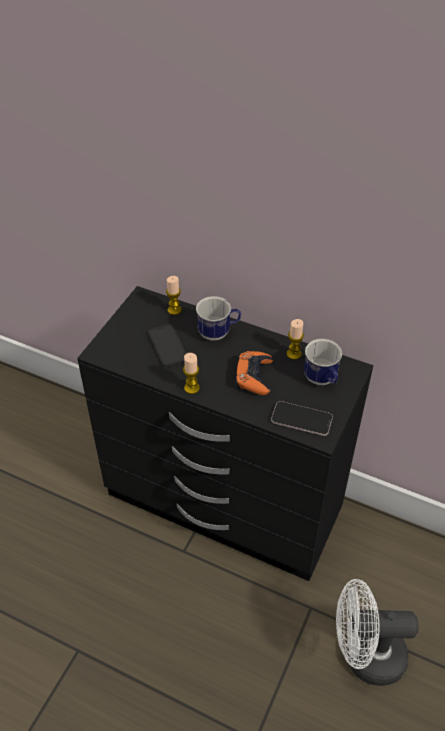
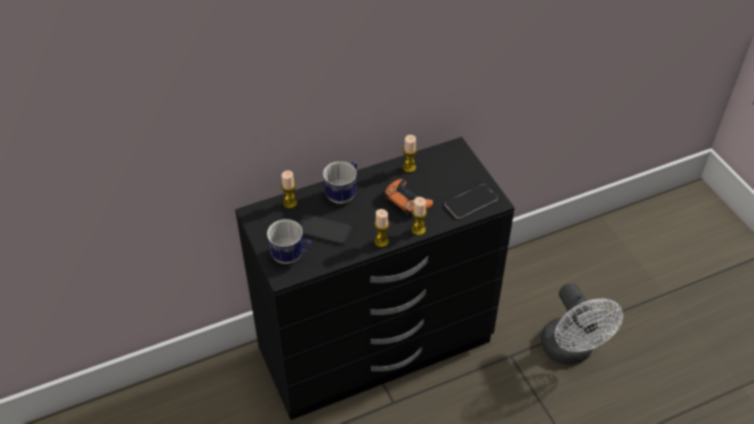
camera: 50 degrees left, 0 degrees up
mug [304,339,342,385] -> mug moved to [267,219,312,264]
white fan [336,579,419,686] -> white fan turned 60 degrees counterclockwise [541,283,623,365]
none -> candle [411,197,427,235]

